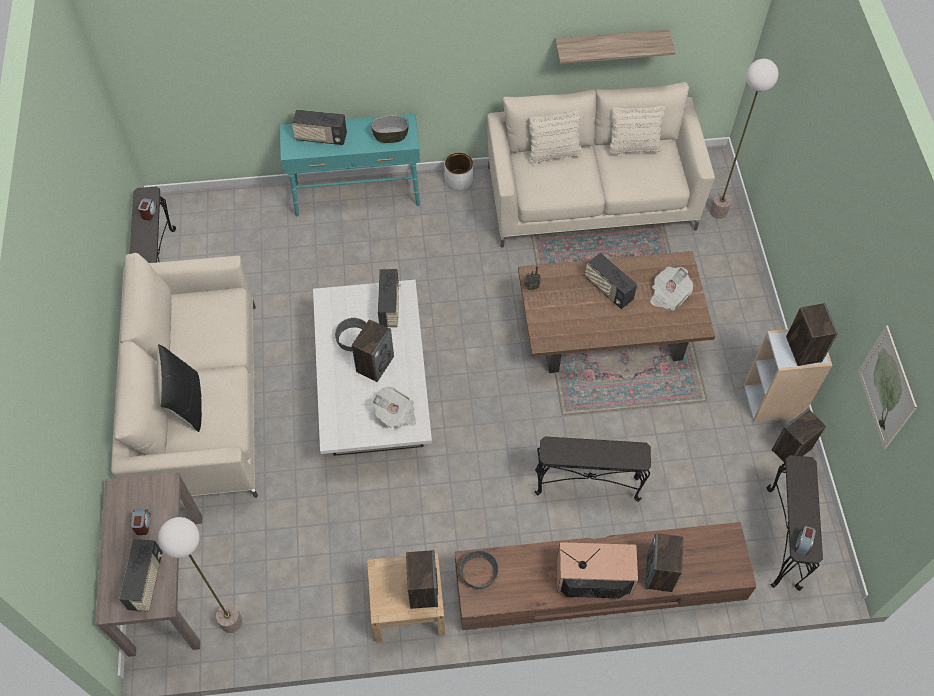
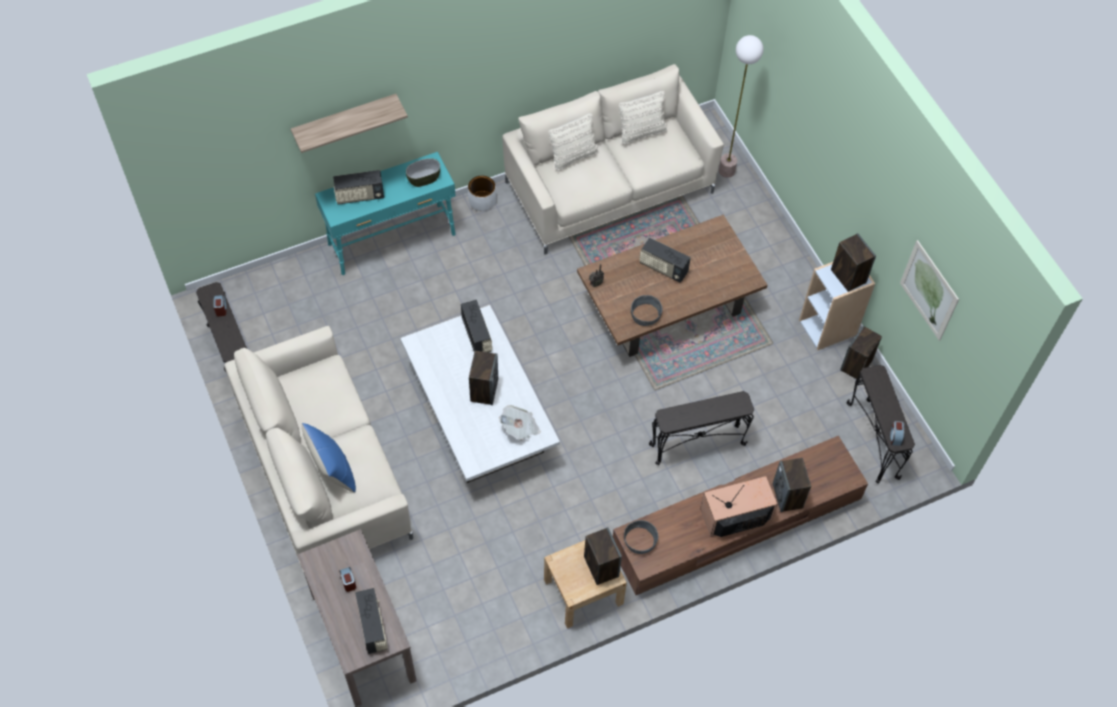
camera: 20 degrees left, 0 degrees up
black pillow [157,344,202,432] -> blue pillow [302,423,356,492]
floor lamp [158,517,243,633] -> none
grey bowl [335,318,366,351] -> grey bowl moved to [631,295,662,326]
shelf [555,30,675,64] -> shelf moved to [291,94,408,153]
newspaper [650,266,693,311] -> none

